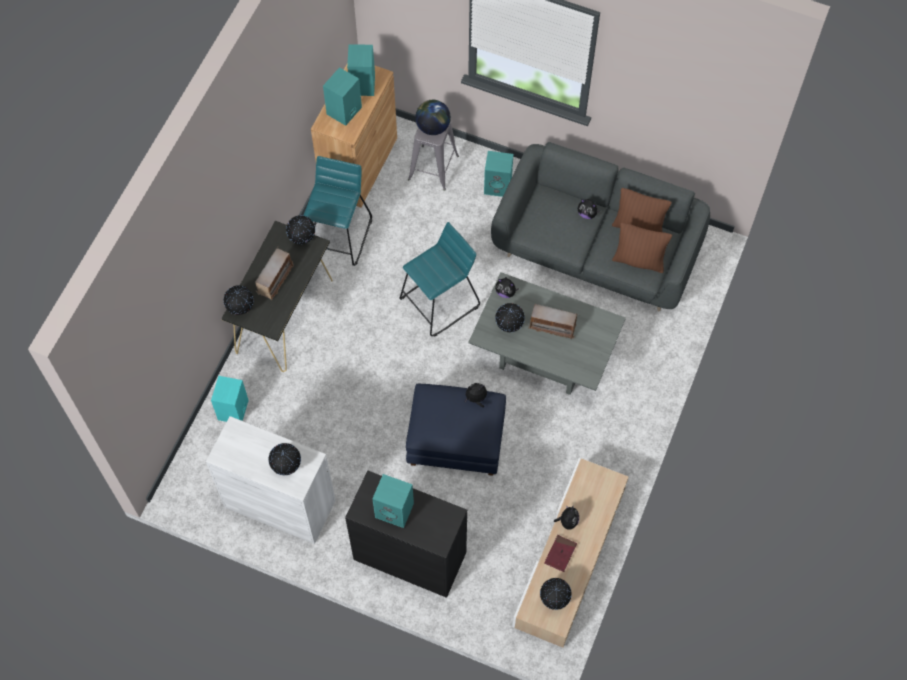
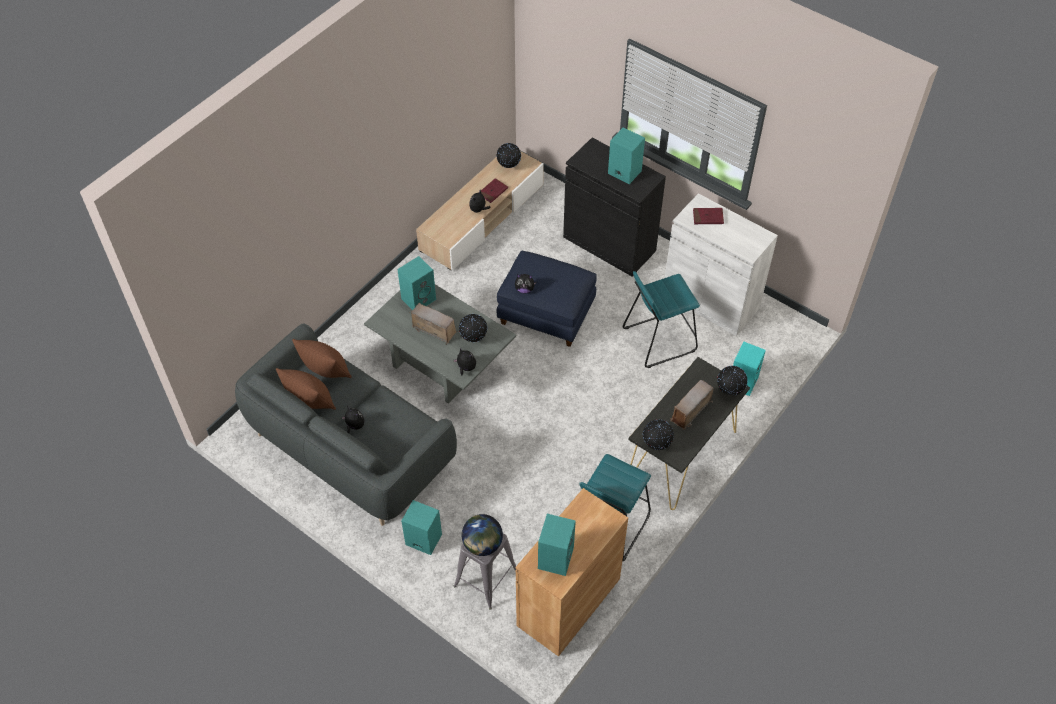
camera: 165 degrees left, 10 degrees down
globe [268,443,301,475] -> red book [693,208,724,224]
turquoise speaker [323,67,362,126] -> turquoise speaker moved to [397,256,436,310]
turquoise stool [399,222,480,337] -> turquoise stool moved to [623,271,700,368]

